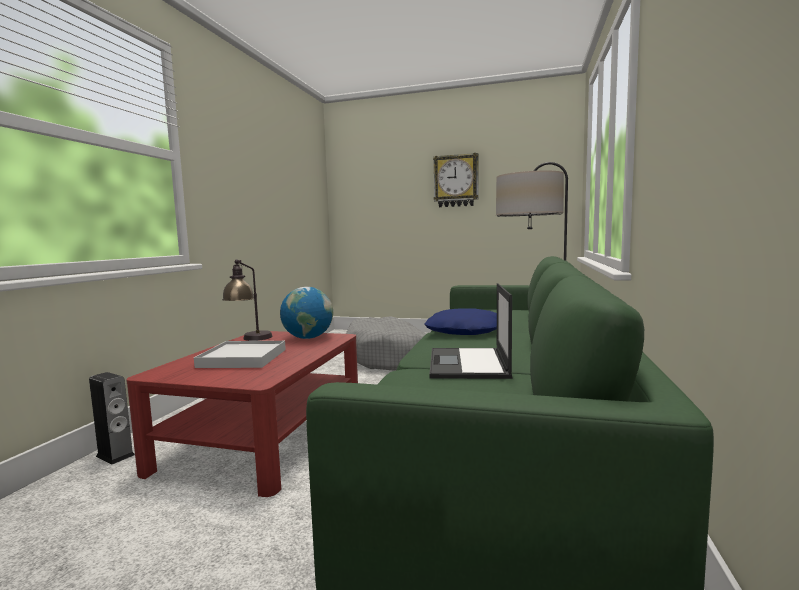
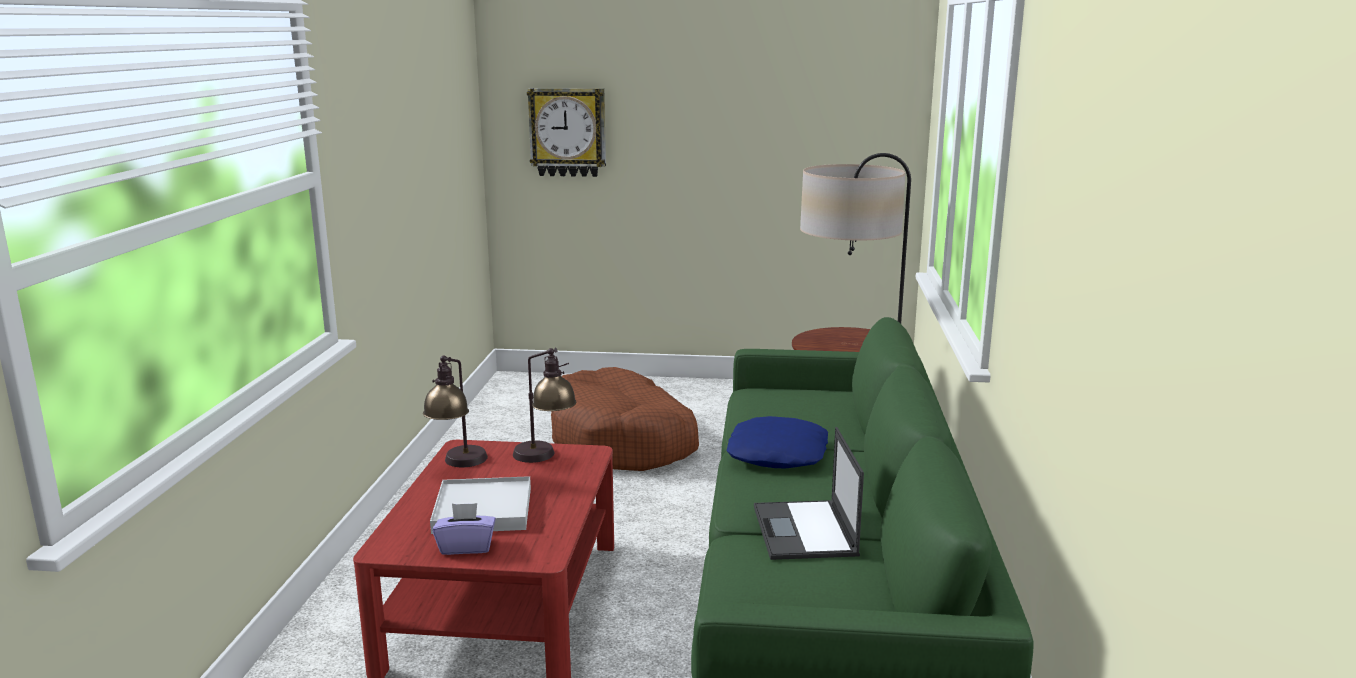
camera: 10 degrees left, 10 degrees up
speaker [89,372,135,465] -> none
globe [280,287,333,339] -> table lamp [513,347,576,463]
grey dog bed [346,316,426,371] -> brown dog bed [551,367,699,471]
wall clock [433,153,479,207] -> wall clock moved to [527,88,606,177]
none -> purple tissue box [432,503,496,555]

